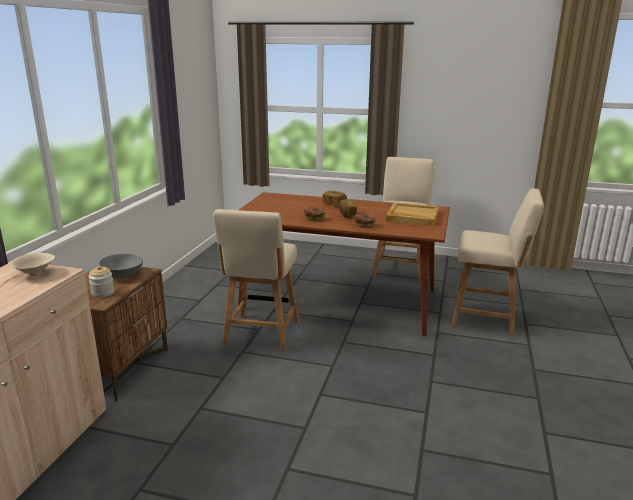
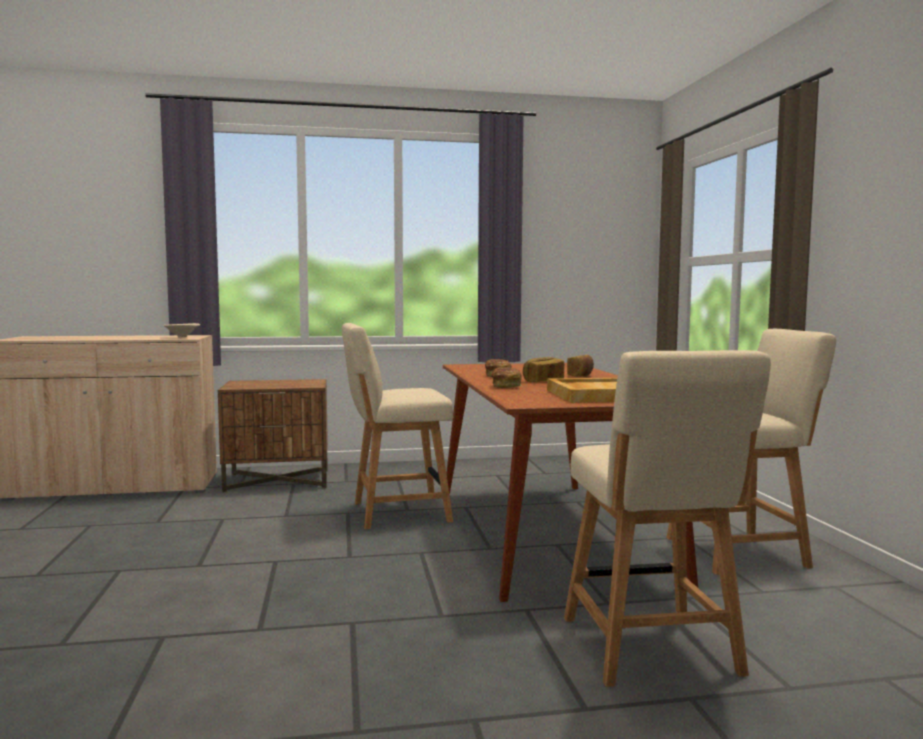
camera: 65 degrees right, 15 degrees down
jar [88,266,114,298] -> none
grey bowl [99,254,143,278] -> none

